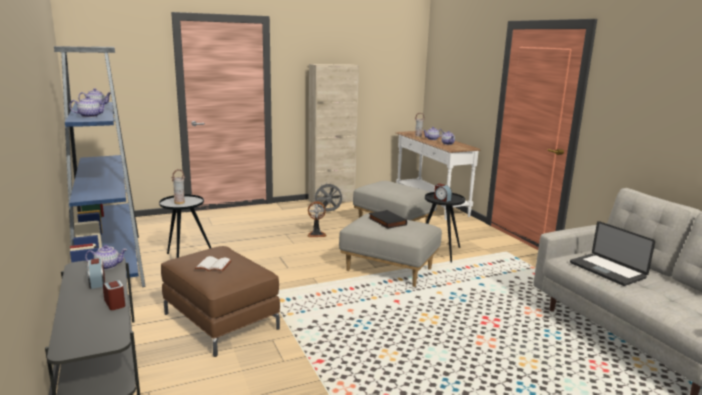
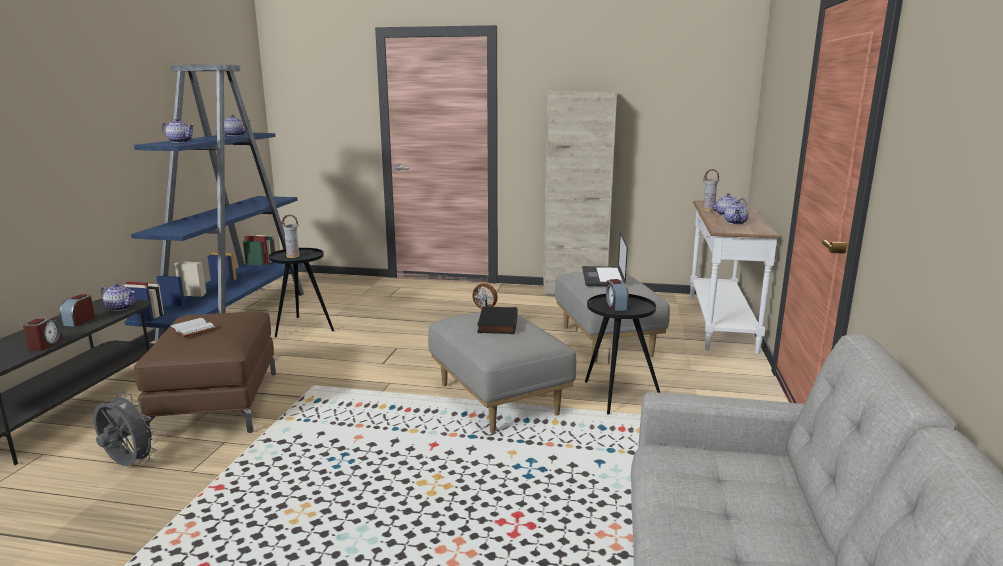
camera: 35 degrees right, 0 degrees up
grey fan [313,183,344,211] -> grey fan moved to [94,391,158,466]
laptop [570,221,655,286] -> laptop moved to [582,232,628,287]

